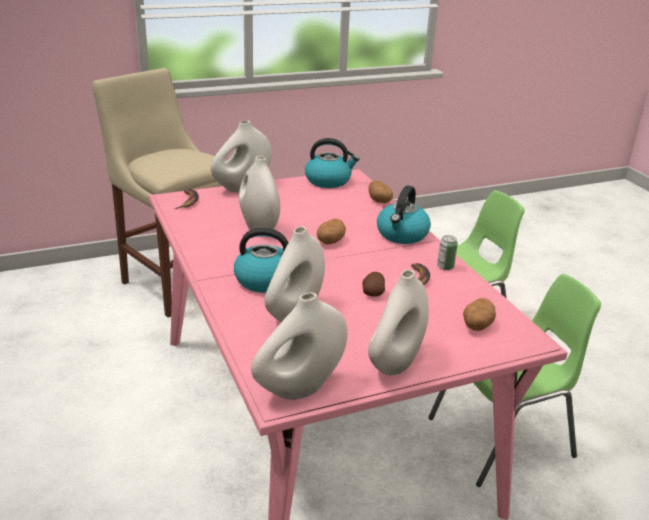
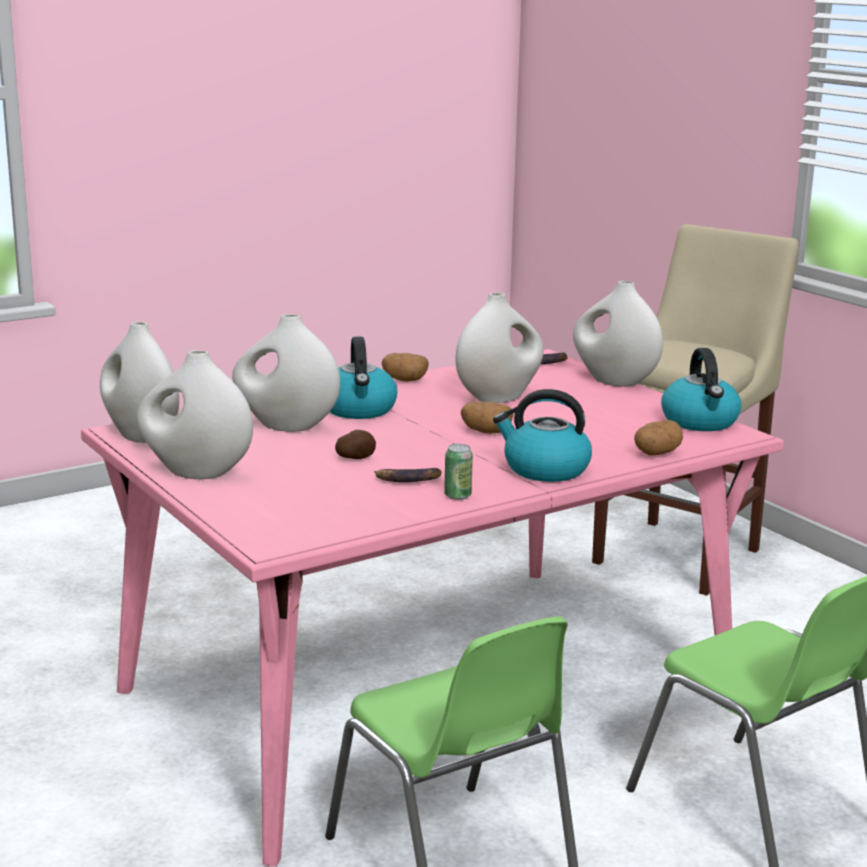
camera: 80 degrees right, 10 degrees down
potato [463,298,496,331] -> potato moved to [382,353,429,382]

